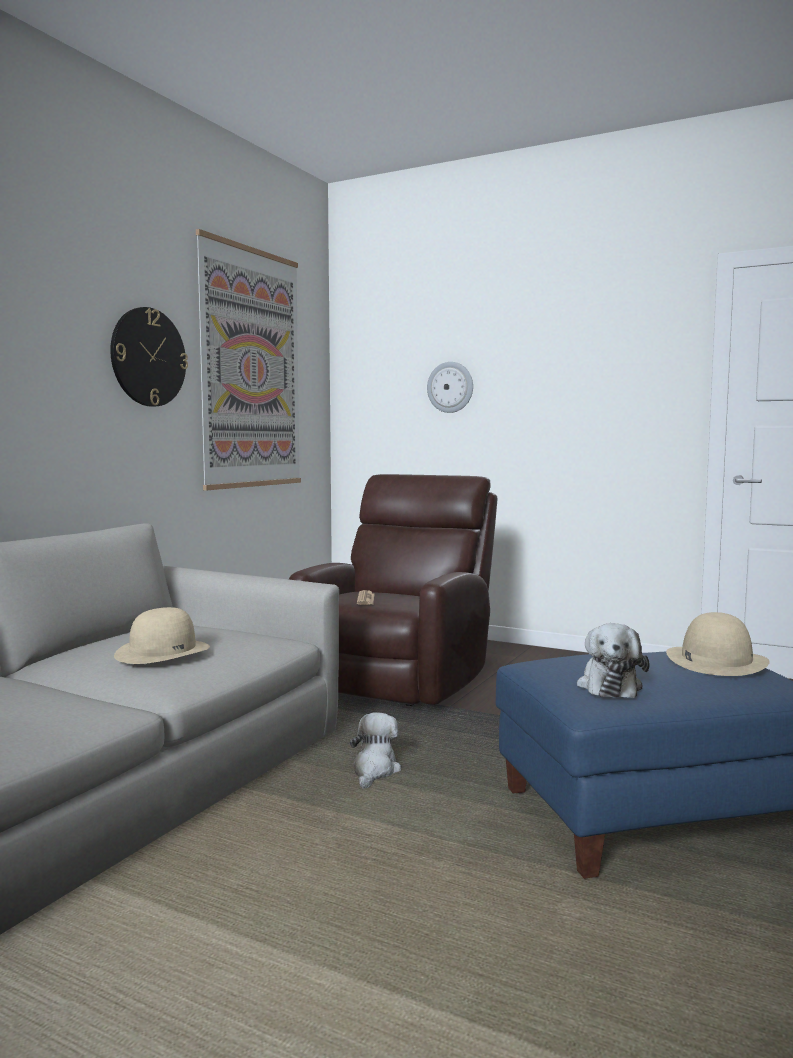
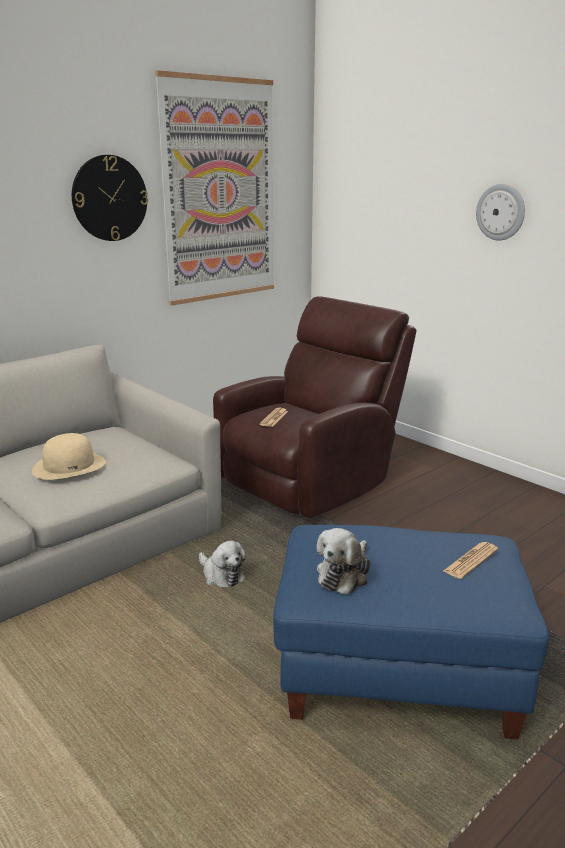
camera: 20 degrees right, 15 degrees up
plush toy [350,712,401,789] -> plush toy turned 105 degrees clockwise [199,541,246,588]
wall clock [427,362,473,413] -> wall clock moved to [476,184,525,241]
beige hat [666,612,770,676] -> newspaper [443,542,498,579]

